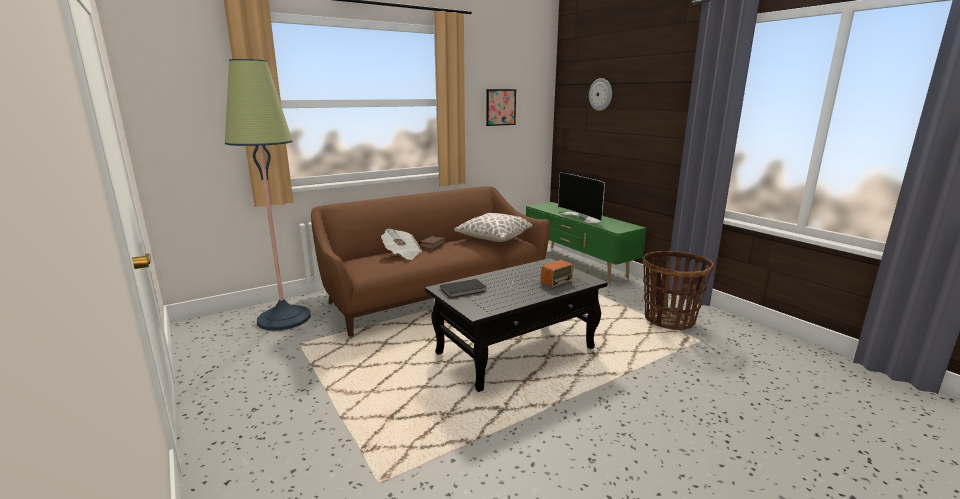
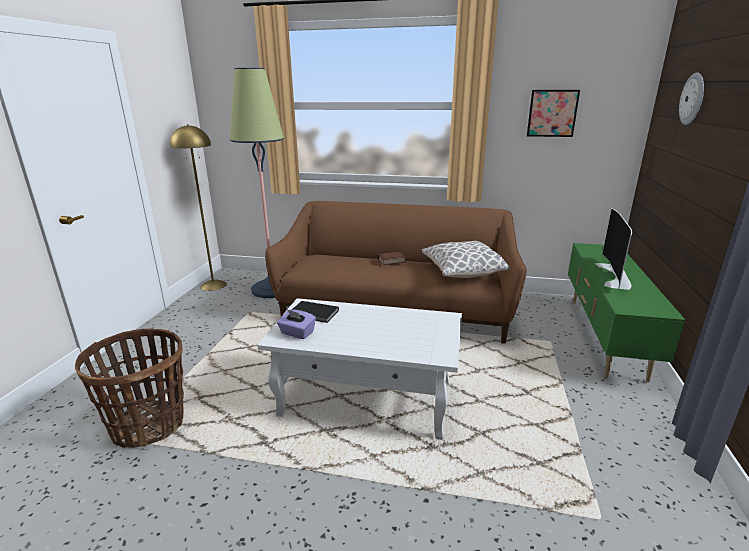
camera: 45 degrees right, 5 degrees up
newspaper [381,229,422,260] -> none
black coffee table [425,258,608,392] -> white coffee table [257,298,462,440]
radio [508,260,574,290] -> none
basket [643,251,714,330] -> basket moved to [75,329,184,448]
none -> yellow floor lamp [170,124,227,291]
none -> purple tissue box [277,309,316,339]

